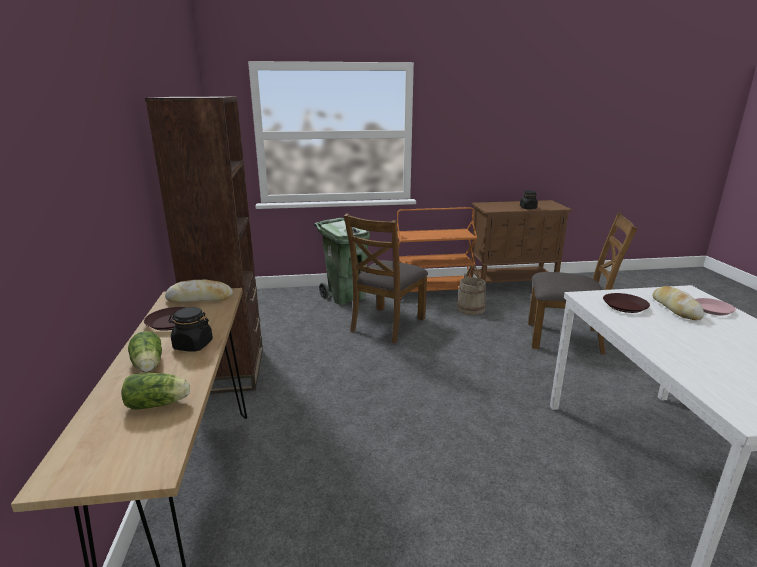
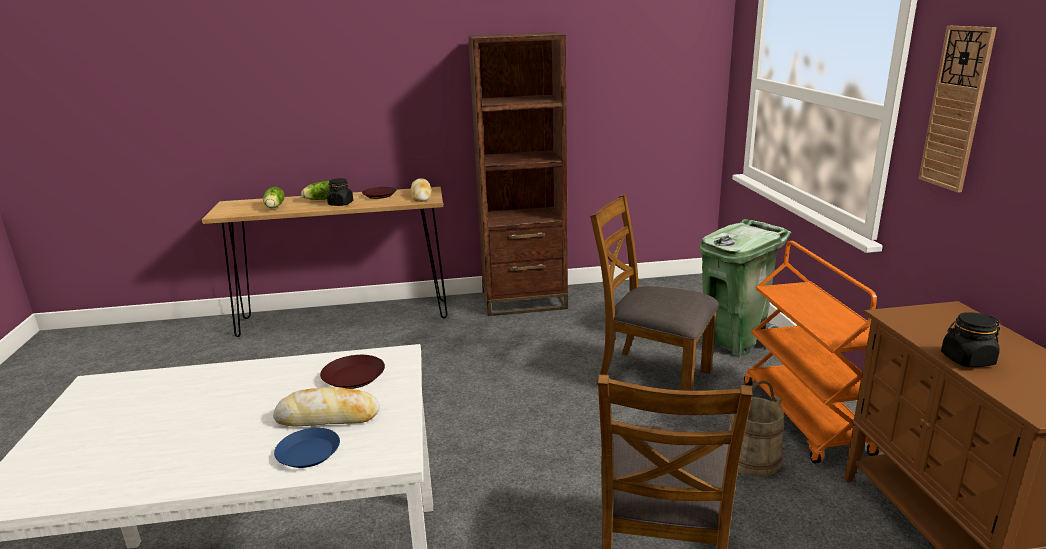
camera: 90 degrees right, 0 degrees up
pink plate [695,298,736,315] -> blue plate [274,428,340,468]
none -> wall clock [918,26,997,193]

